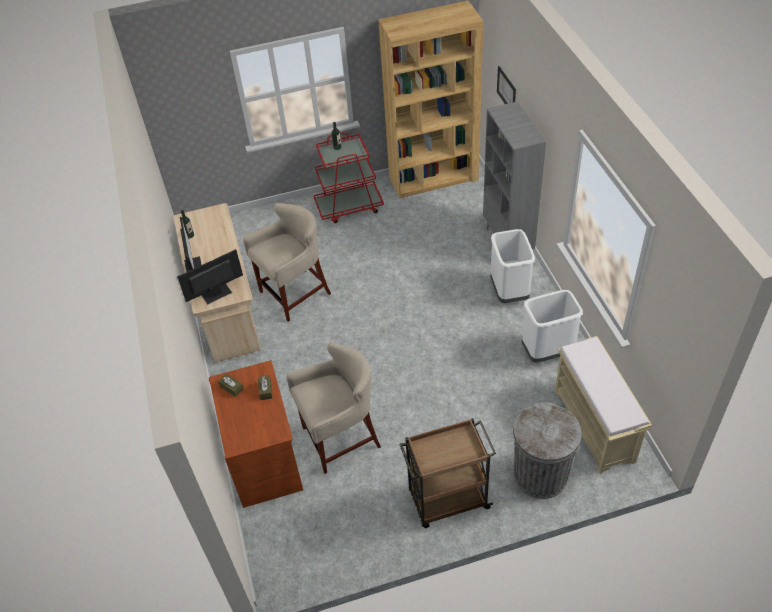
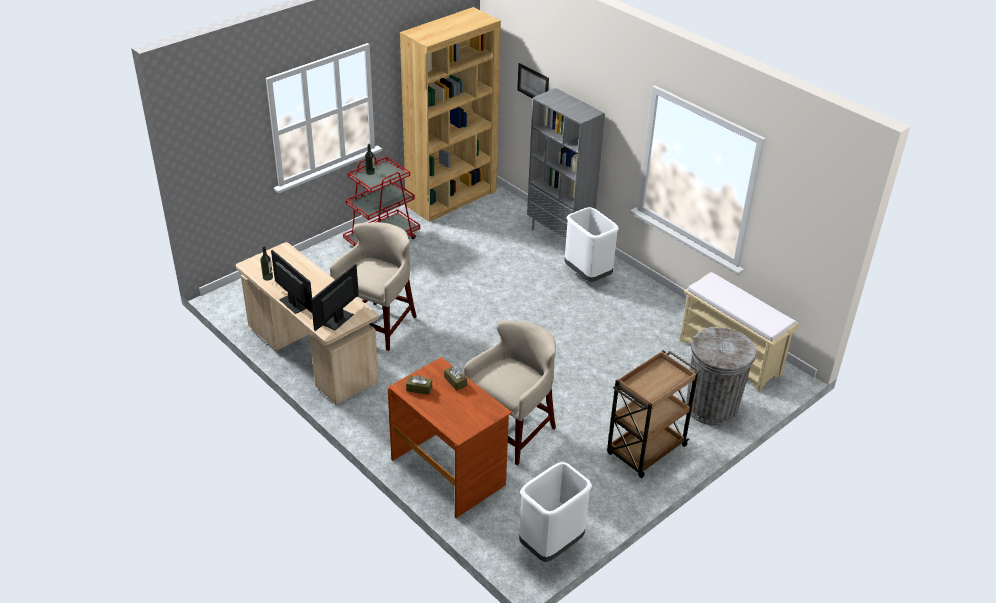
camera: 30 degrees left, 10 degrees down
white trash can [522,290,583,362] -> white trash can moved to [519,462,592,562]

